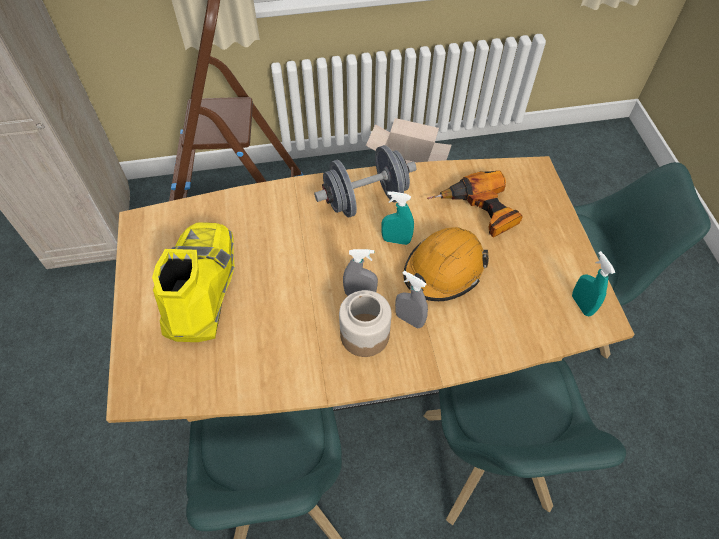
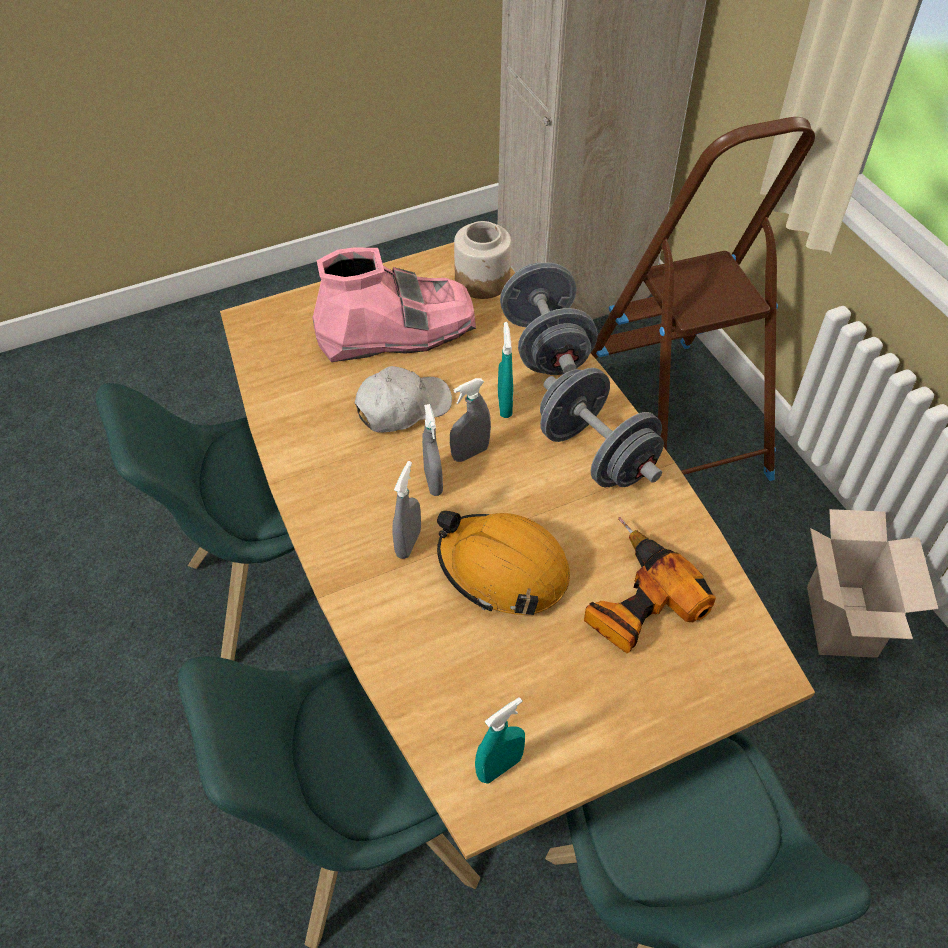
camera: 75 degrees right, 5 degrees down
yellow boot [152,222,235,342] -> pink boot [312,247,476,362]
jar [339,290,392,357] -> jar moved to [454,221,511,299]
turquoise spray bottle [381,191,414,245] -> turquoise spray bottle moved to [498,322,513,418]
none -> white cap [355,366,452,433]
none -> grey spray bottle [450,378,491,462]
none -> grey dumbbell [500,262,598,375]

